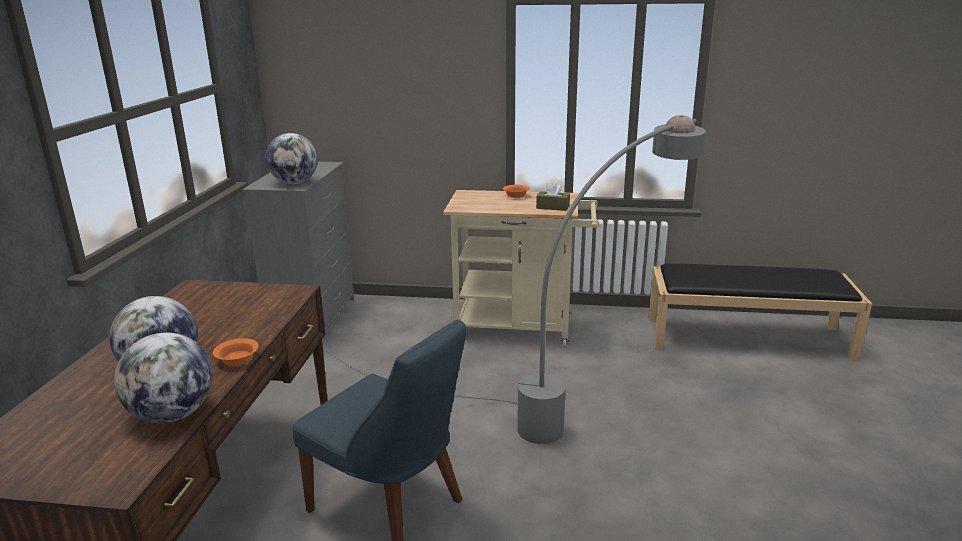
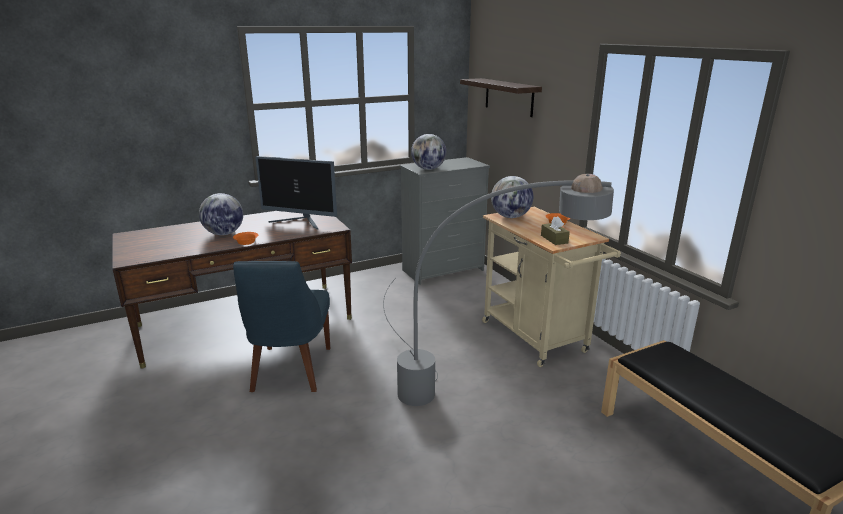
camera: 55 degrees right, 0 degrees up
globe [114,333,213,423] -> globe moved to [491,176,533,218]
none -> monitor [255,156,337,229]
none -> shelf [460,78,542,117]

